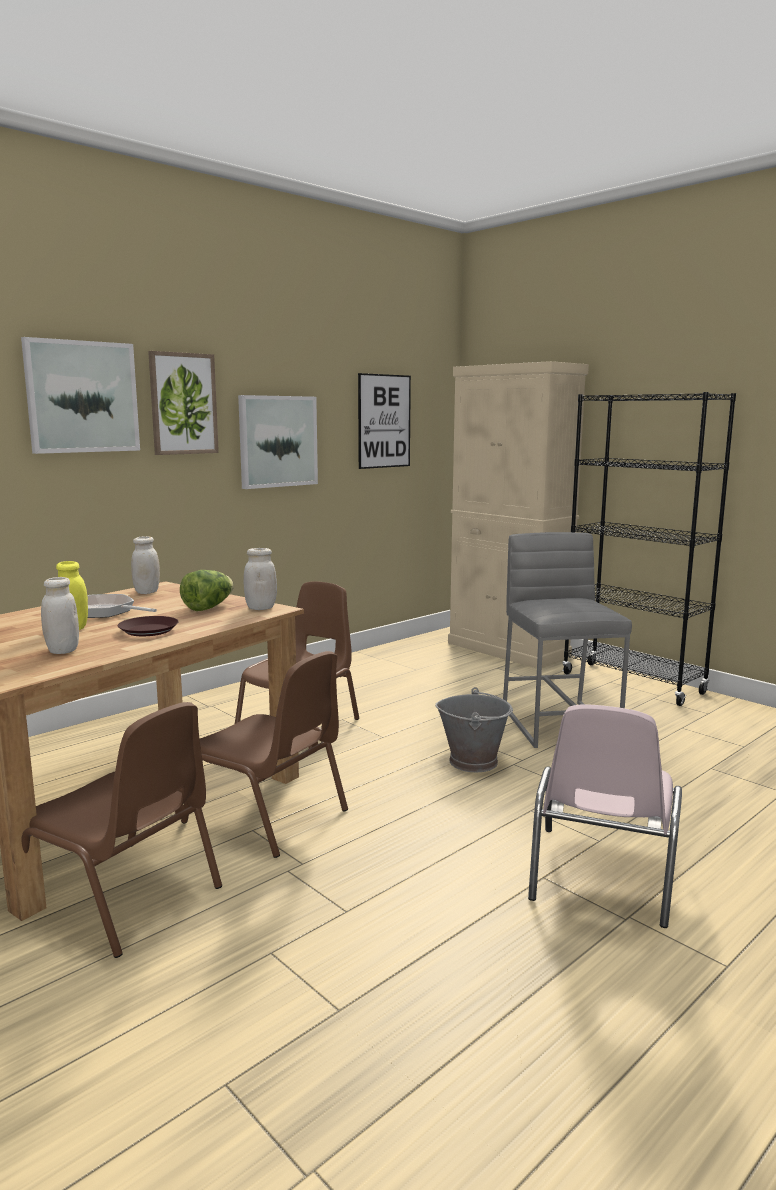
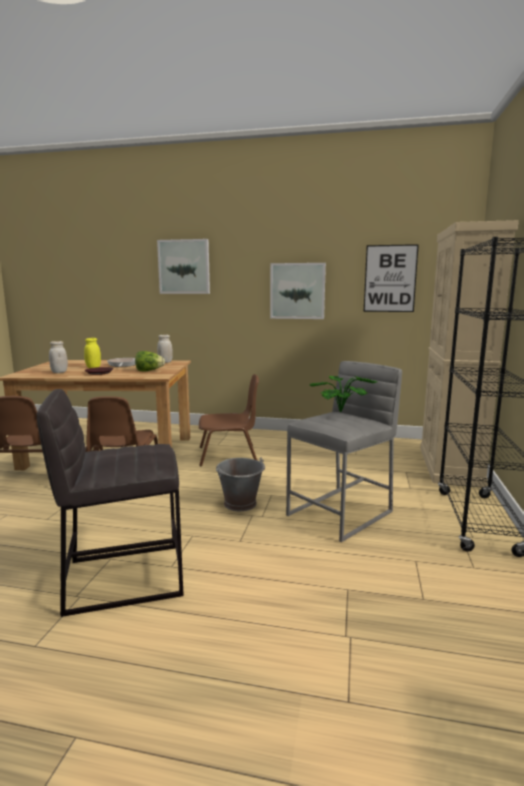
camera: 55 degrees right, 0 degrees up
picture [148,351,219,455] -> none
white jar [244,548,277,610] -> none
pink chair [528,704,682,928] -> grey stool [37,389,184,617]
none -> potted plant [309,376,377,412]

